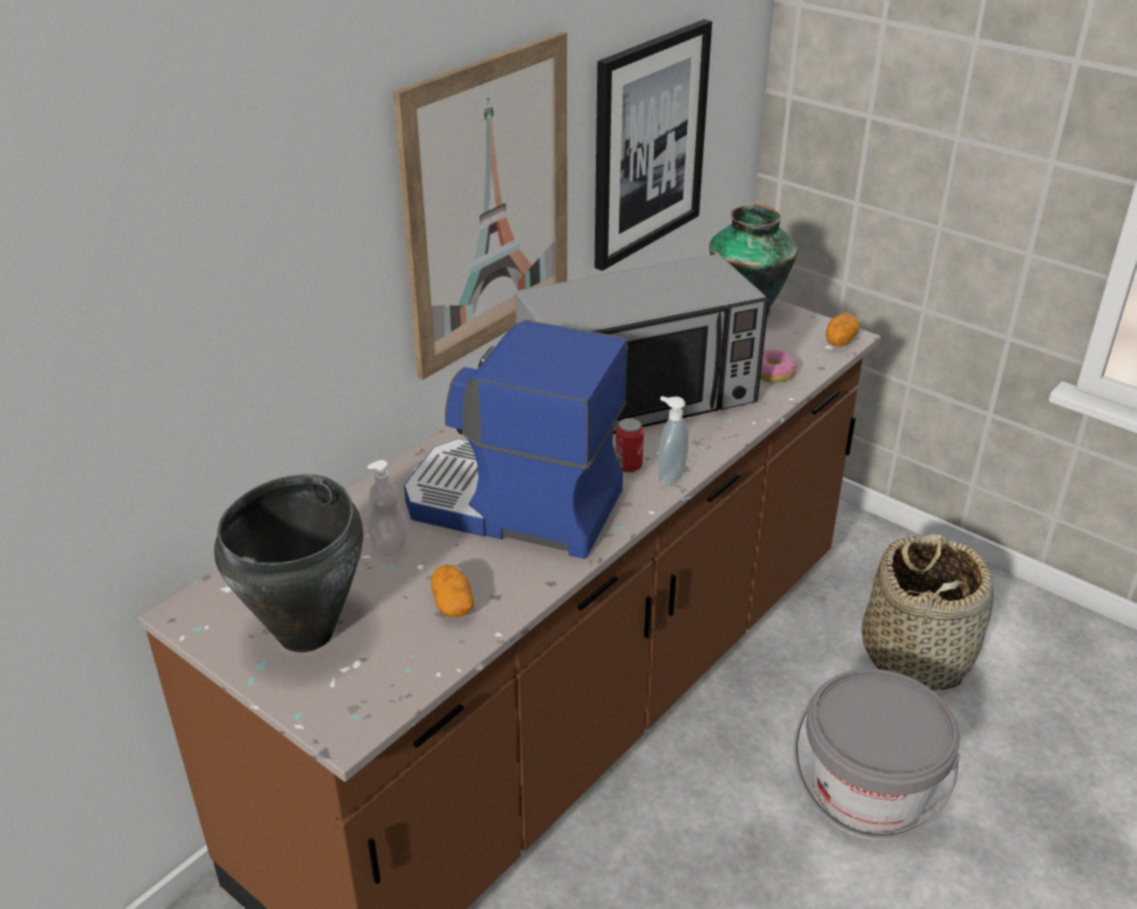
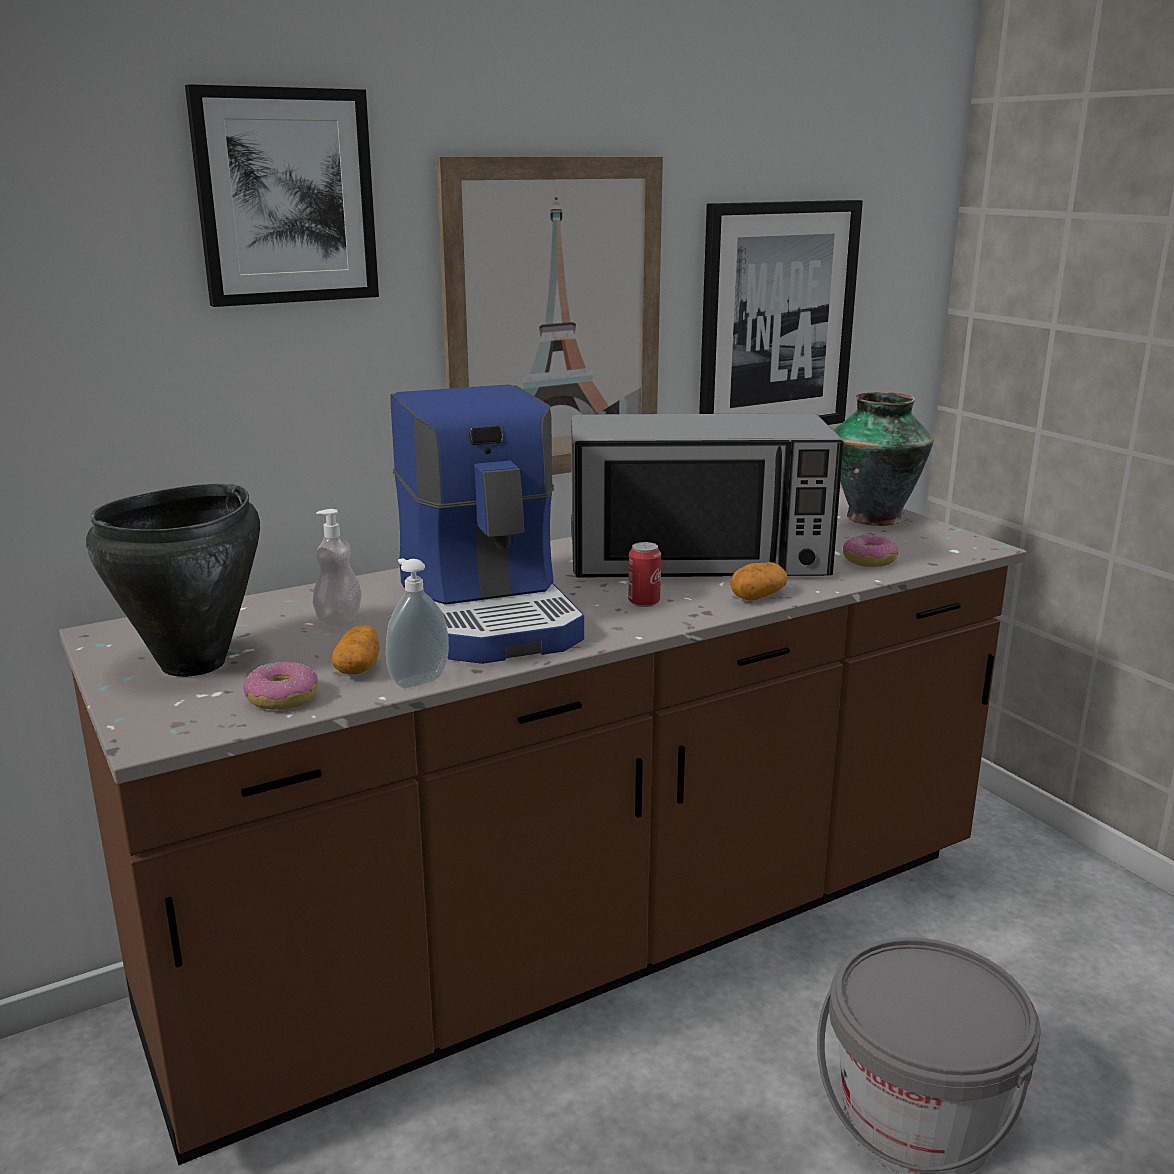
camera: 20 degrees right, 15 degrees down
coffee machine [404,320,628,559] -> coffee machine turned 150 degrees counterclockwise [391,384,584,664]
soap dispenser [658,396,689,487] -> soap dispenser moved to [386,558,449,688]
potato [826,313,860,347] -> potato moved to [730,562,788,601]
basket [862,534,994,691] -> none
none -> picture [185,84,379,307]
none -> donut [243,662,318,710]

